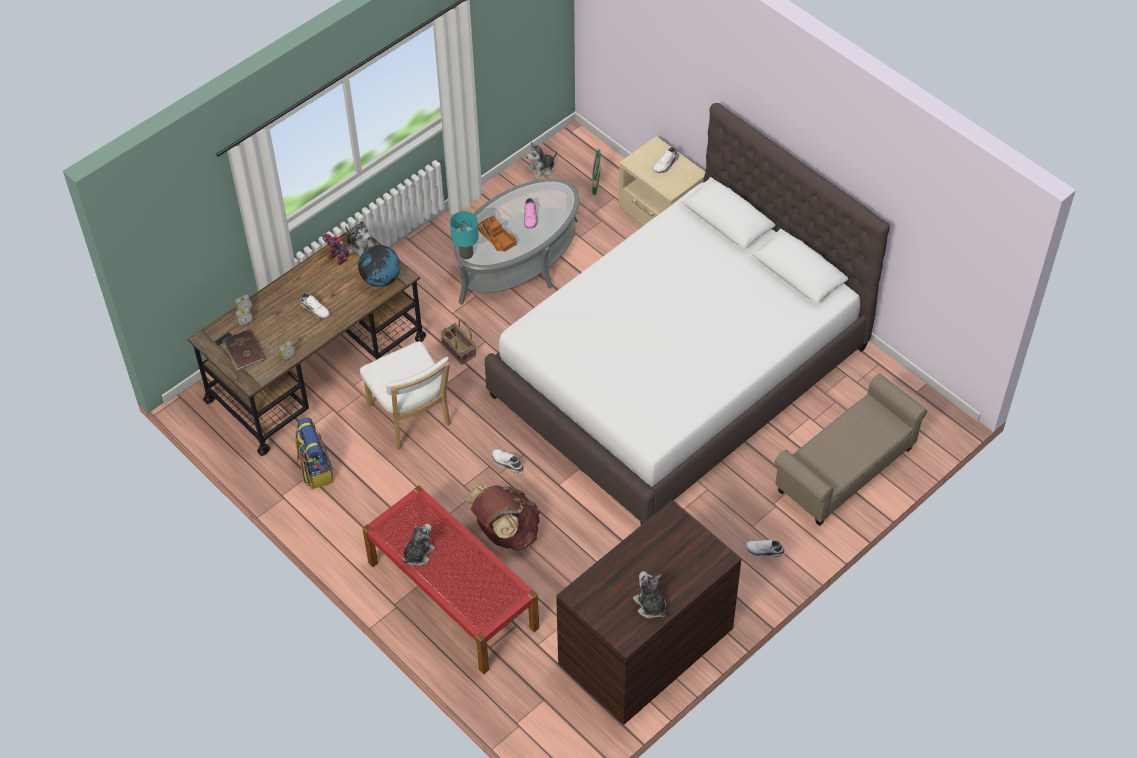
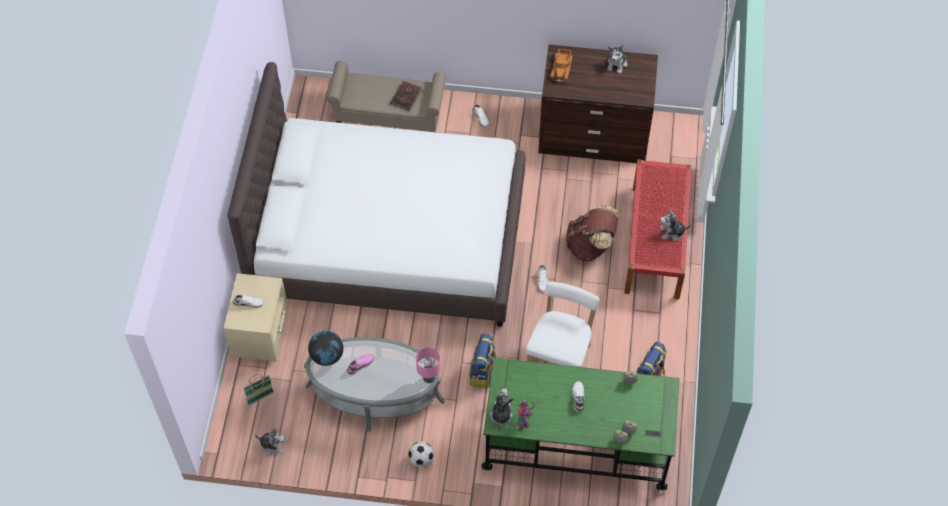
camera: 130 degrees left, 5 degrees up
brown desk [188,228,426,456] -> green desk [482,358,680,490]
brown book [223,329,266,371] -> brown book moved to [391,81,424,111]
globe [358,245,400,287] -> globe moved to [308,331,344,366]
basket [440,319,476,365] -> backpack [469,334,496,388]
turquoise table lamp [450,211,479,259] -> pink table lamp [416,347,441,383]
toy truck [478,216,517,252] -> toy truck moved to [550,49,572,82]
none -> football [408,442,434,467]

